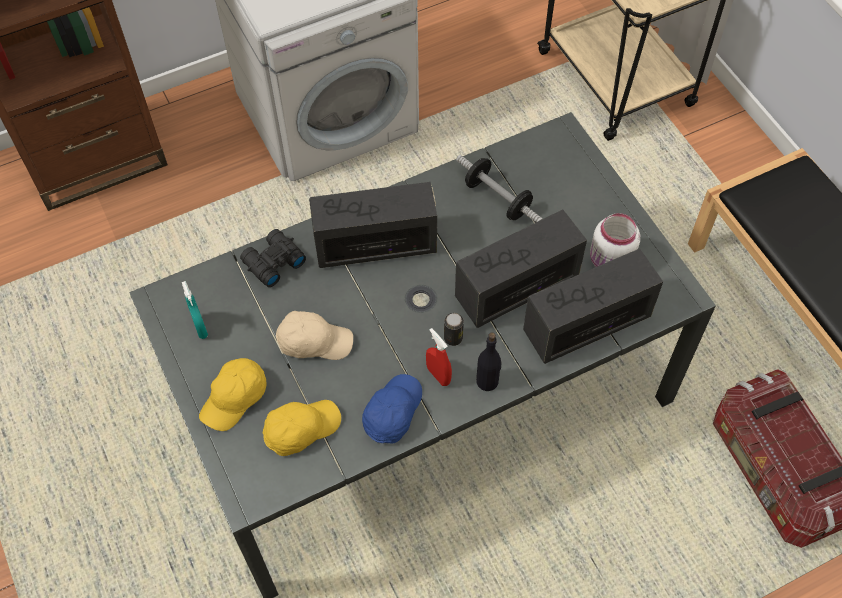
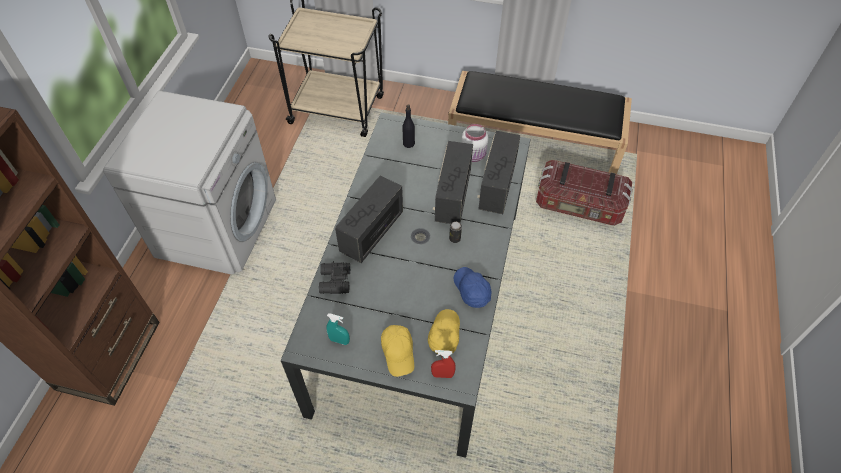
camera: 50 degrees left, 5 degrees down
beige cap [276,311,353,360] -> none
red spray bottle [426,328,452,386] -> red spray bottle moved to [431,350,456,378]
dumbbell [456,155,543,223] -> none
black bottle [476,333,501,391] -> black bottle moved to [402,104,415,148]

